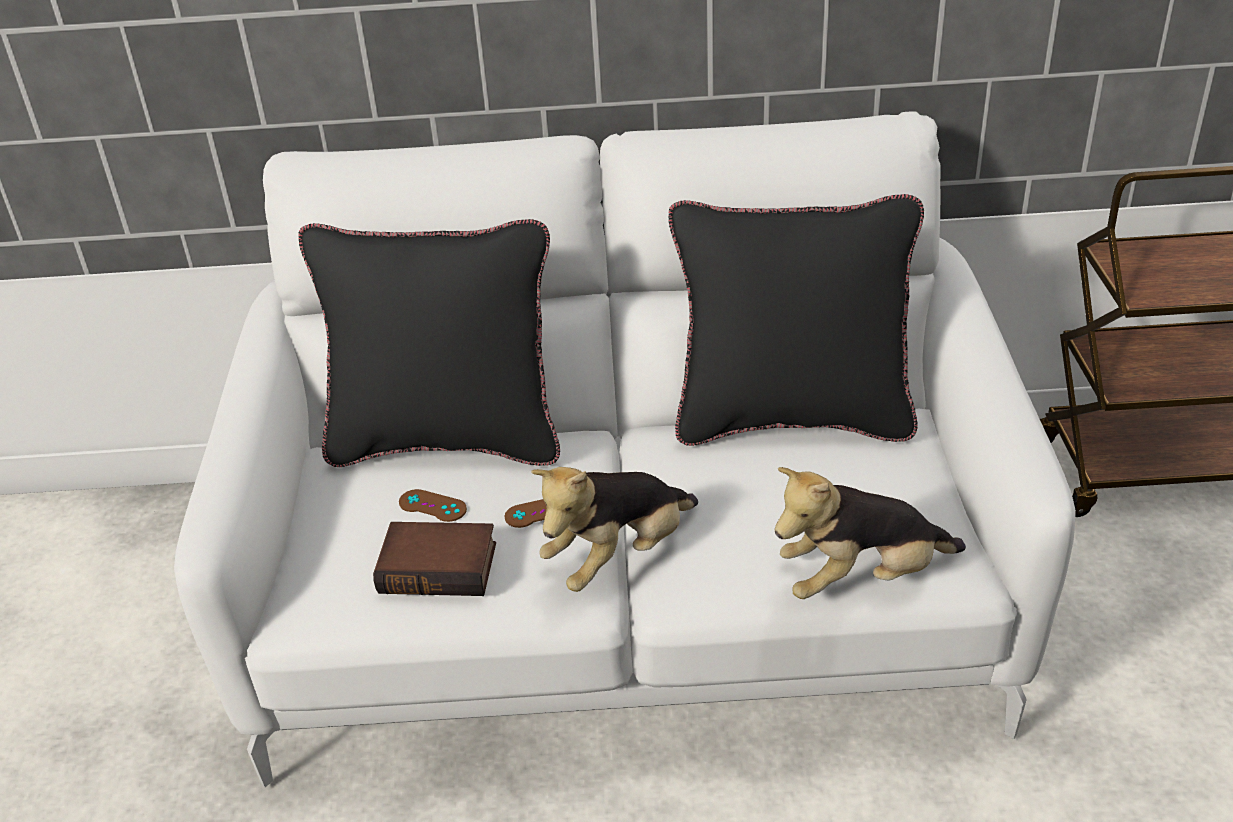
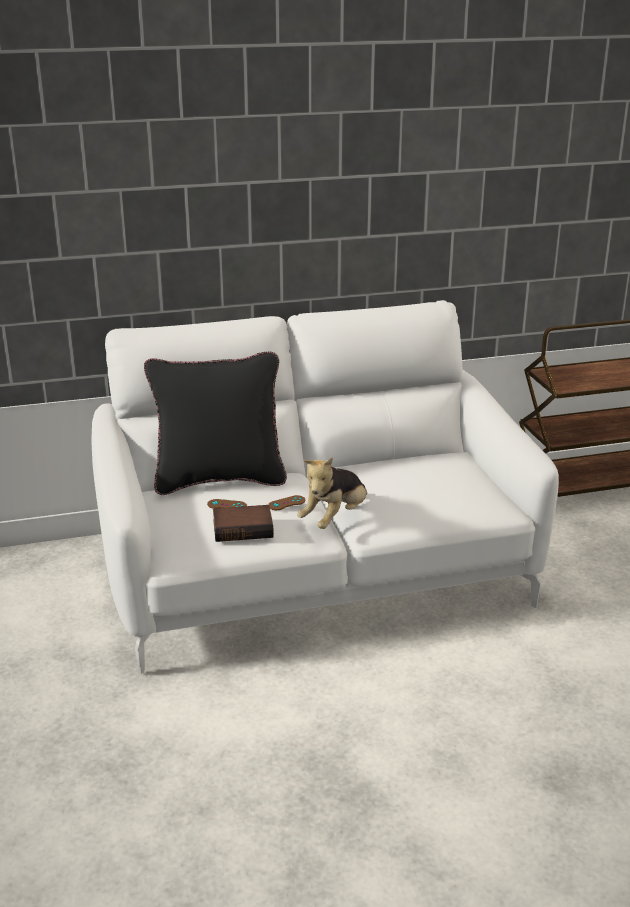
camera: 15 degrees left, 10 degrees down
black pillow [668,194,924,446] -> none
plush toy [775,467,966,599] -> none

